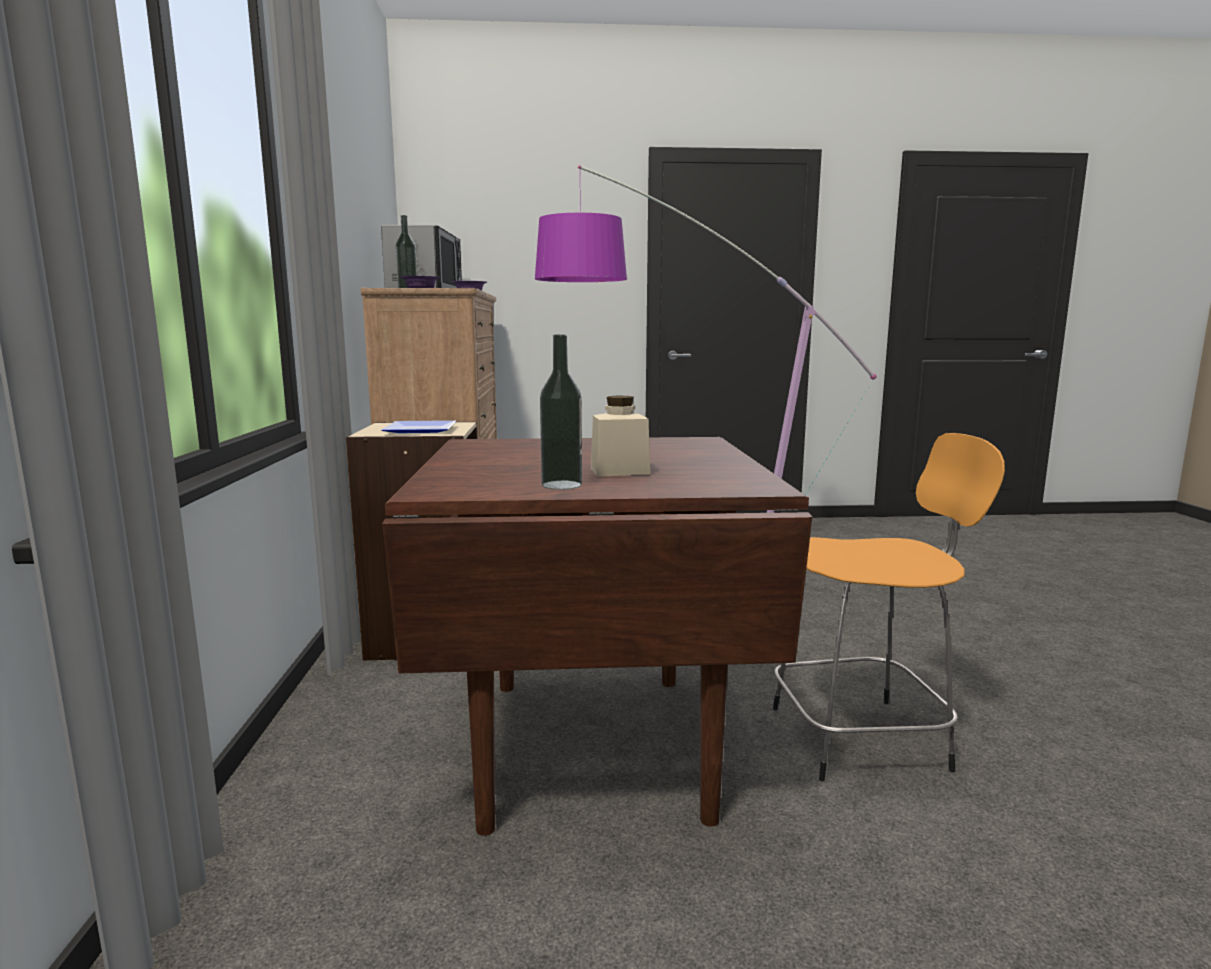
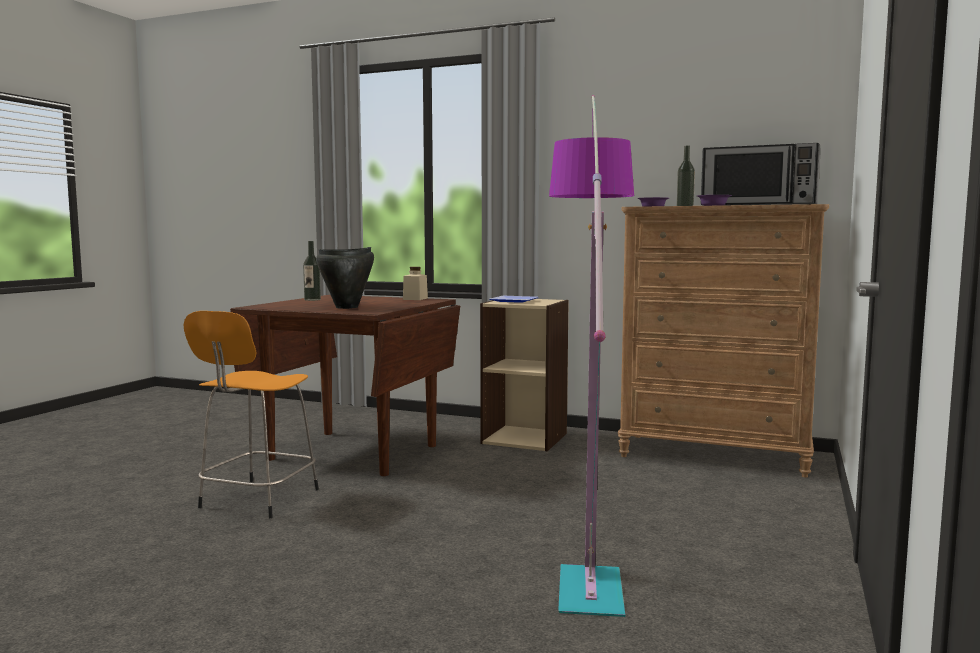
camera: 115 degrees right, 5 degrees down
beige jar [591,396,650,477] -> beige jar moved to [403,267,428,300]
none -> black cooking pot [316,247,374,309]

